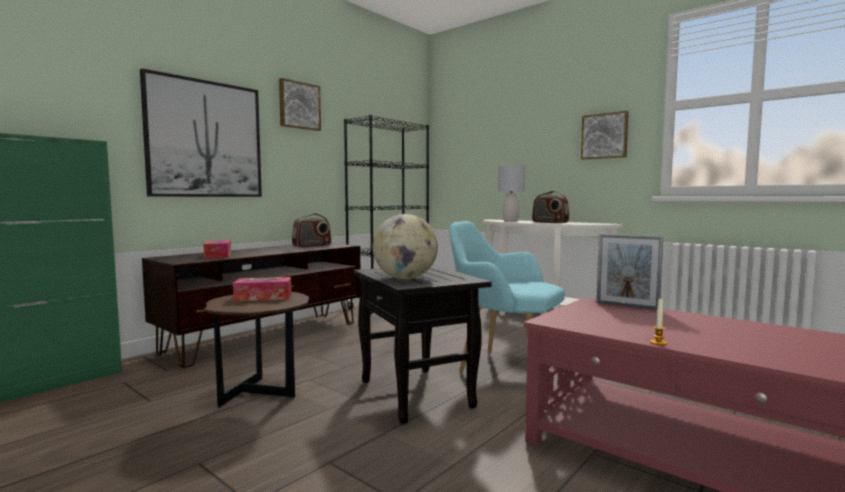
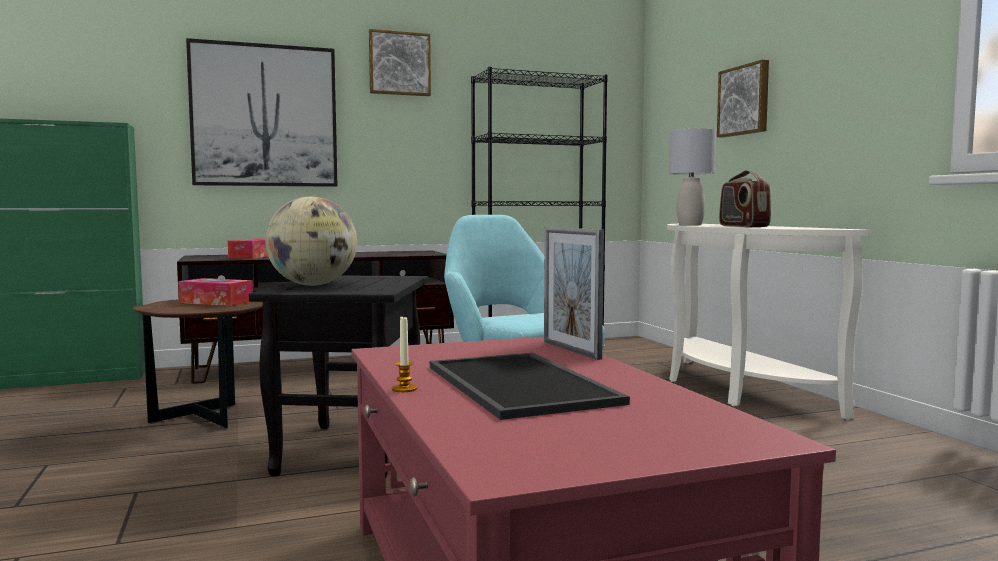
camera: 30 degrees right, 0 degrees up
radio [292,213,331,248] -> none
picture [581,111,629,160] -> picture moved to [717,60,769,138]
none -> tray [430,353,630,420]

